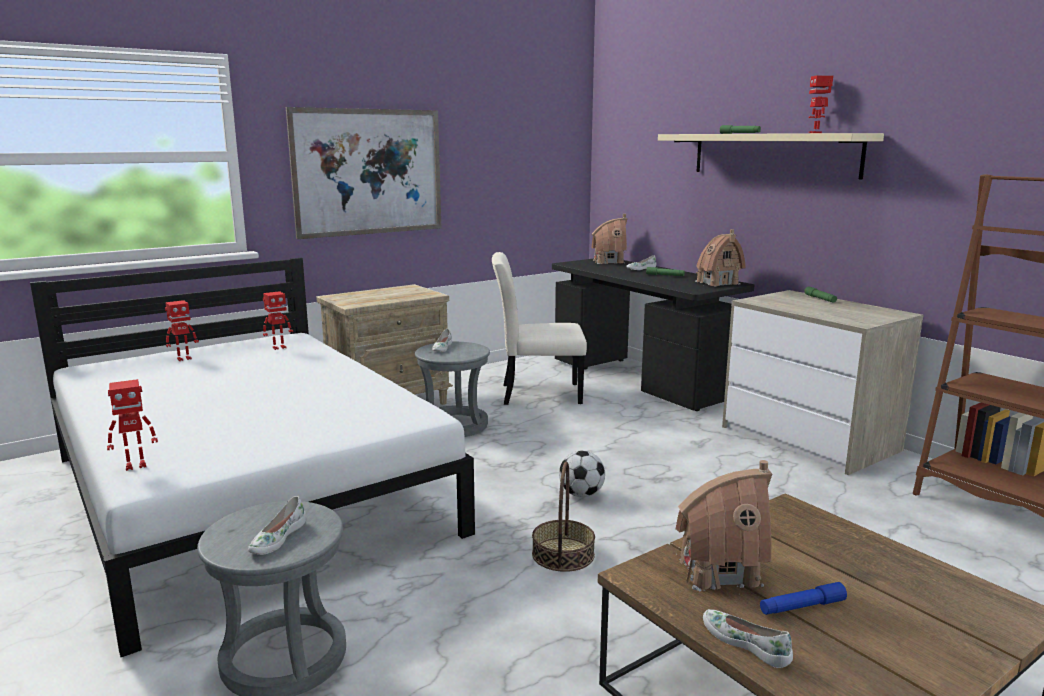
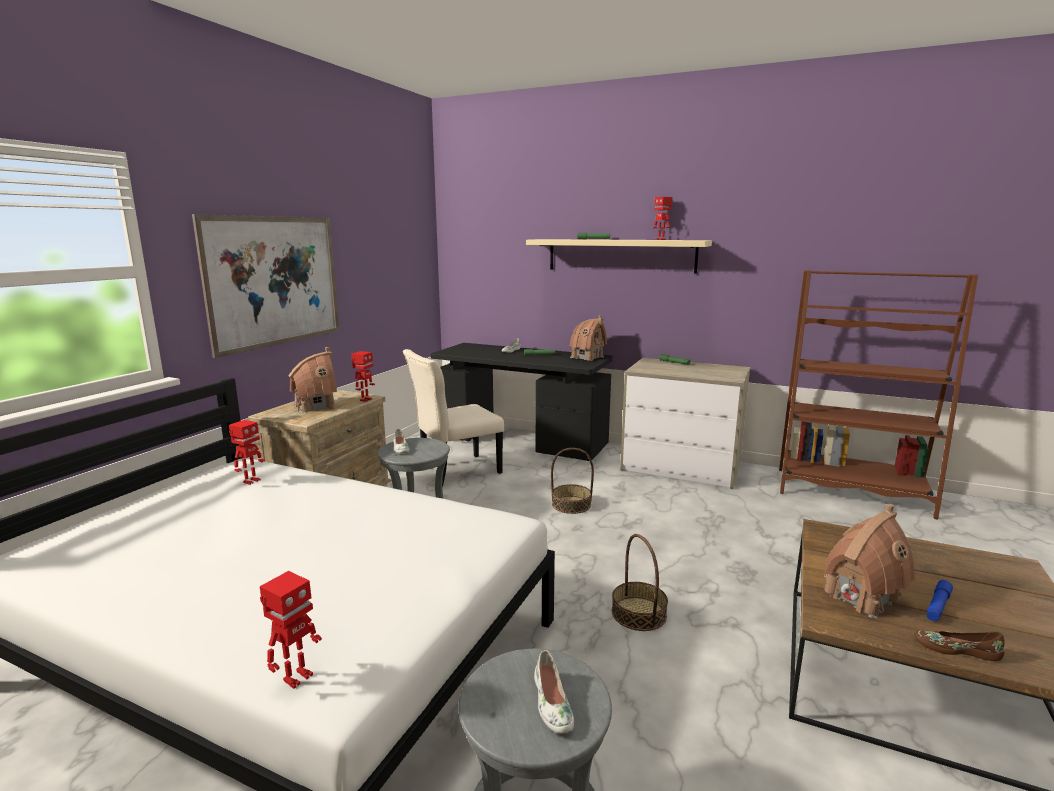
camera: 30 degrees left, 0 degrees up
toy robot [165,300,199,361] -> toy robot moved to [351,351,375,402]
football [559,451,605,497] -> none
toy house [591,214,628,264] -> toy house moved to [288,347,337,413]
white shoe [703,609,793,668] -> brown shoe [915,631,1005,661]
none -> basket [551,448,594,514]

